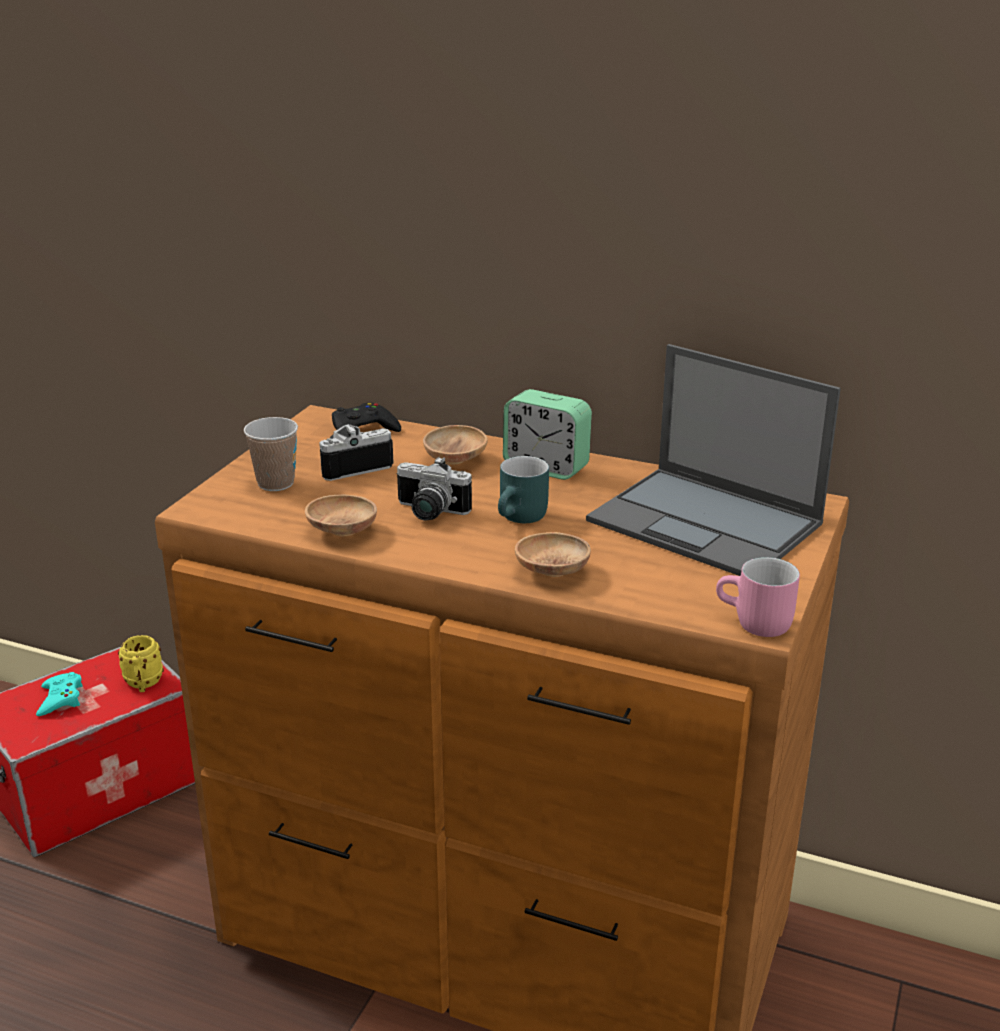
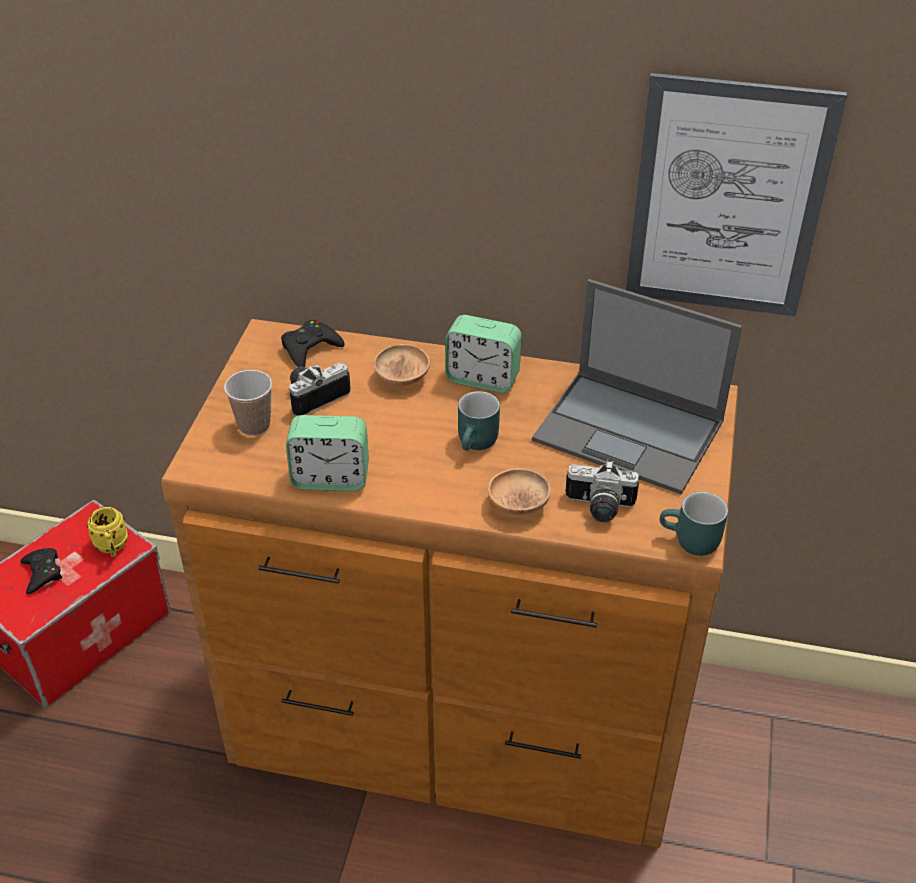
camera: 10 degrees left, 15 degrees up
turquoise game controller [36,672,83,716] -> black game controller [20,548,62,594]
brown bowl [305,495,377,537] -> alarm clock [286,415,369,491]
camera [397,457,472,521] -> camera moved to [565,460,639,522]
pink mug [716,557,800,637] -> turquoise mug [660,492,728,556]
none -> picture [626,73,847,316]

